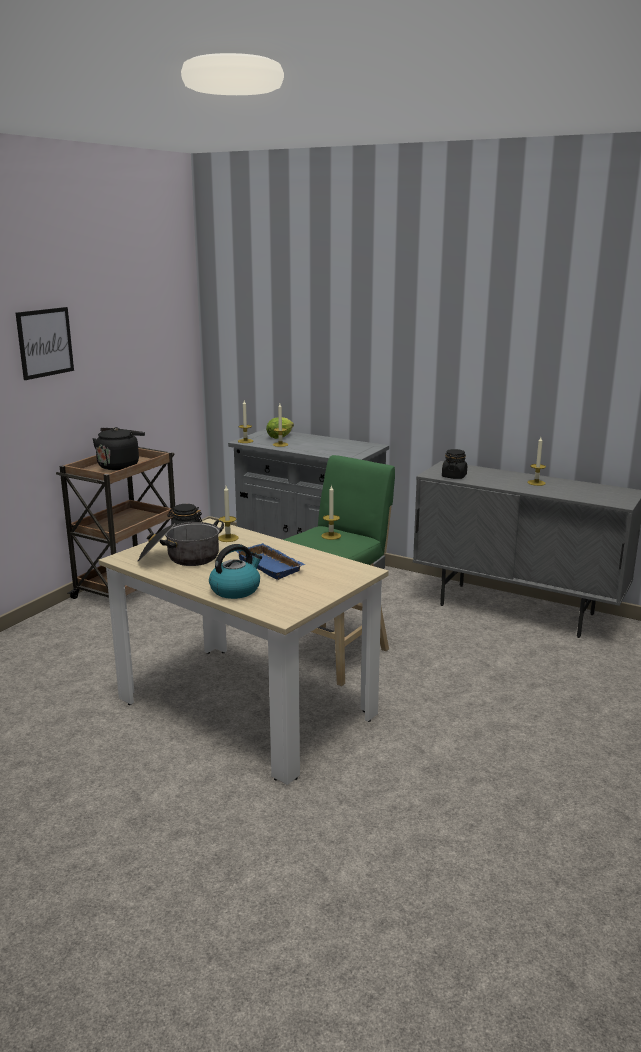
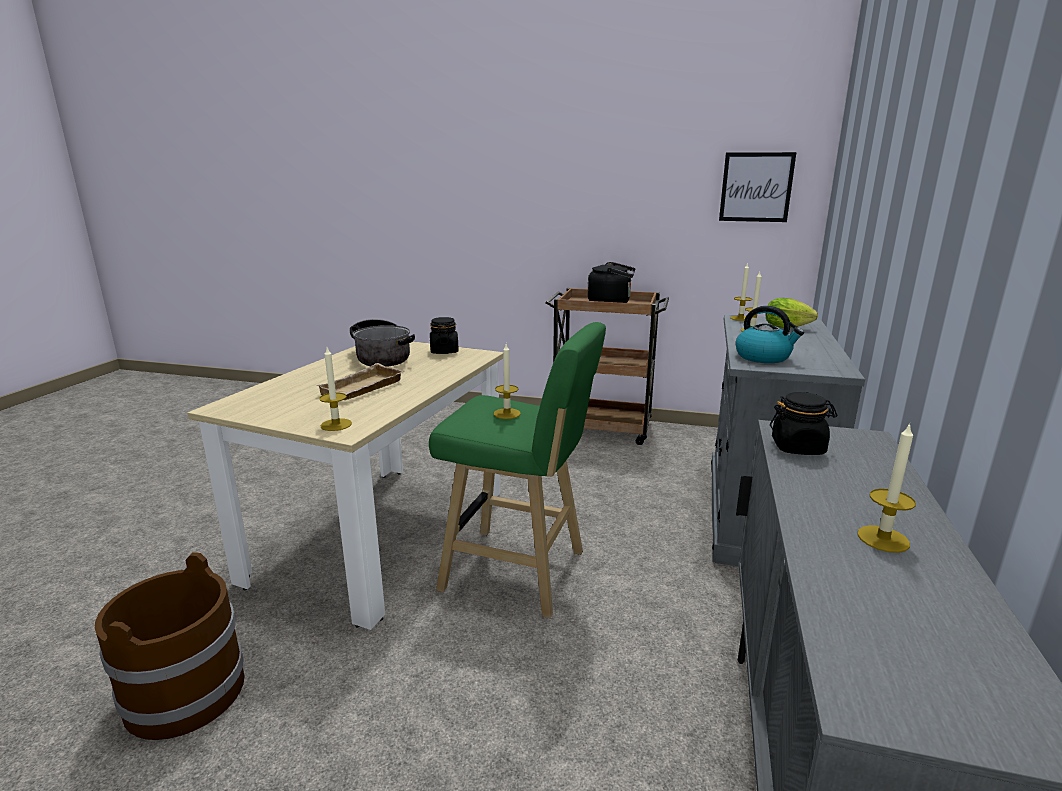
camera: 75 degrees right, 0 degrees up
picture [16,307,74,380] -> picture moved to [719,152,797,222]
kettle [209,544,262,599] -> kettle moved to [735,306,804,363]
candle [218,486,239,542] -> candle moved to [319,348,352,431]
blue tray [236,543,306,580] -> beige tray [316,363,404,400]
none -> brown bucket [95,552,244,740]

